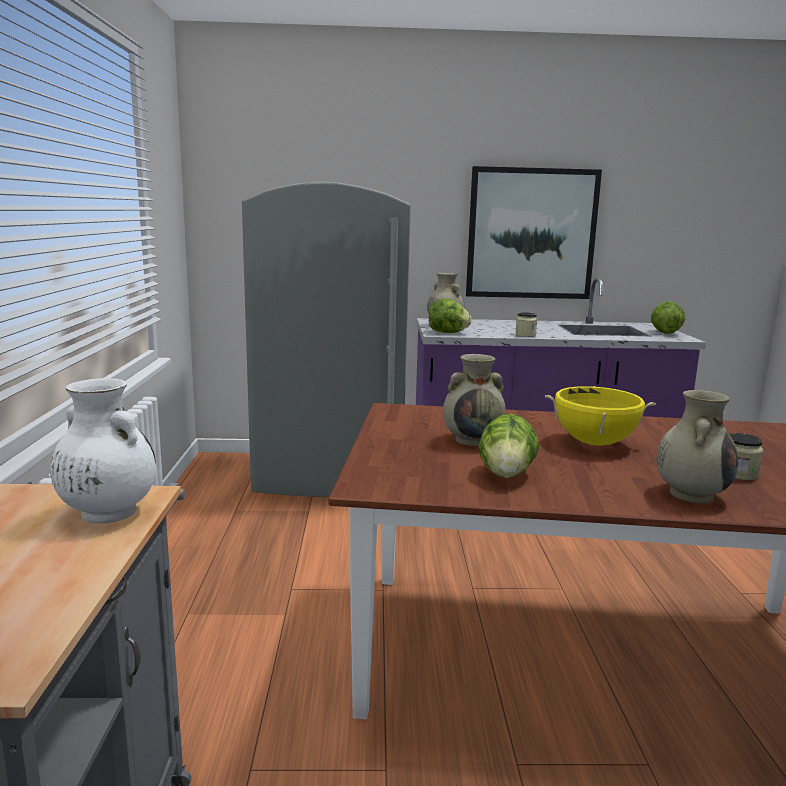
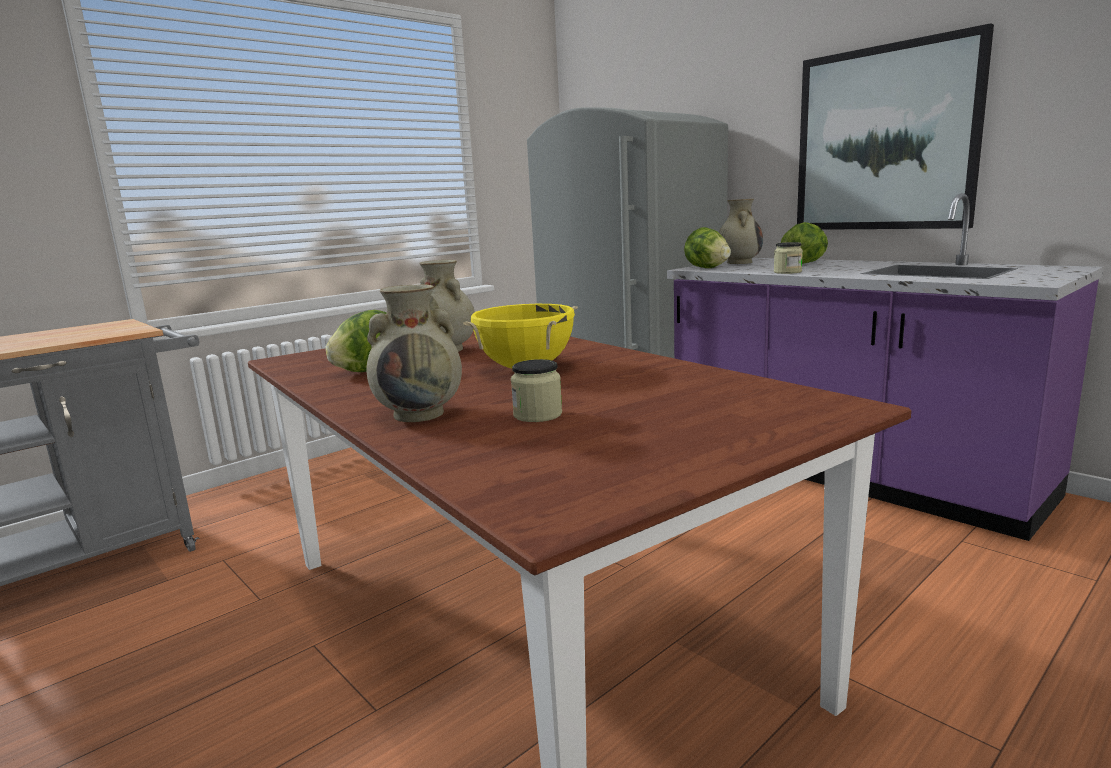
camera: 50 degrees right, 0 degrees up
white vase [50,378,156,524] -> none
lettuce [651,301,685,334] -> lettuce moved to [781,222,828,264]

